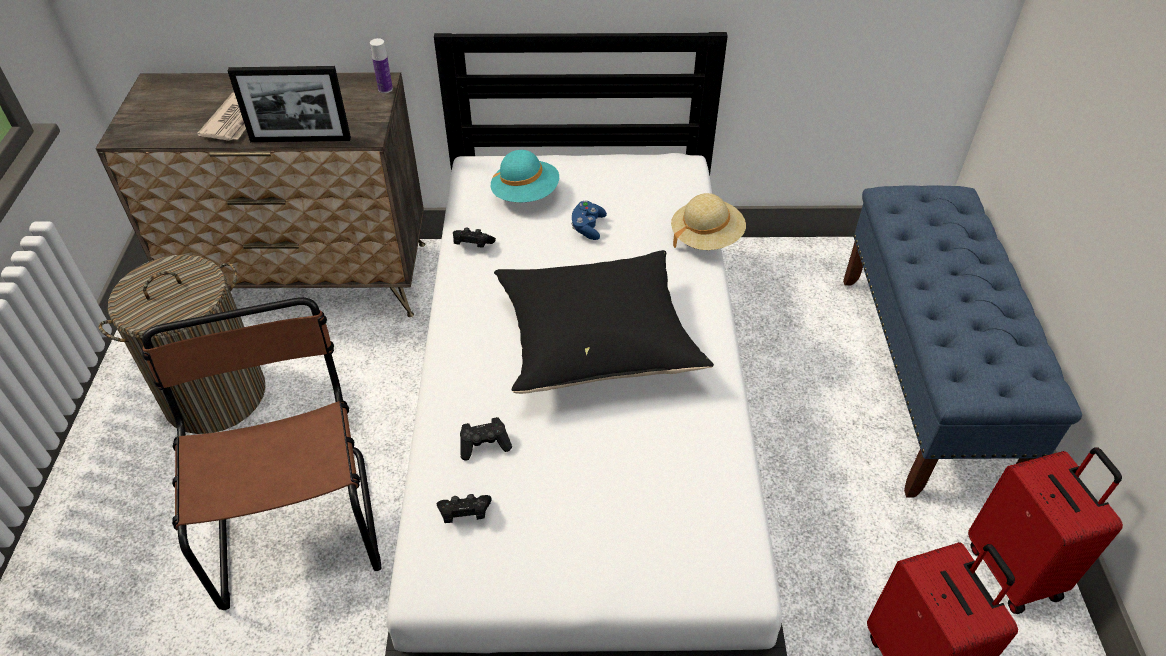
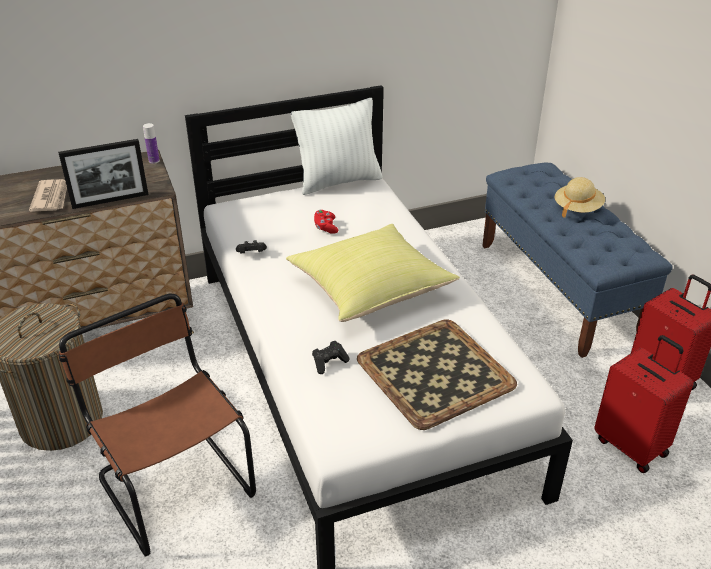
camera: 20 degrees left, 10 degrees down
black game controller [437,494,492,523] -> none
turquoise hat [491,150,559,202] -> none
black pillow [494,250,714,394] -> yellow pillow [286,224,460,322]
blue game controller [571,201,607,240] -> red game controller [314,210,338,234]
beige hat [671,193,746,250] -> beige hat moved to [555,177,605,218]
none -> white pillow [291,98,383,195]
none -> tray [357,319,517,430]

